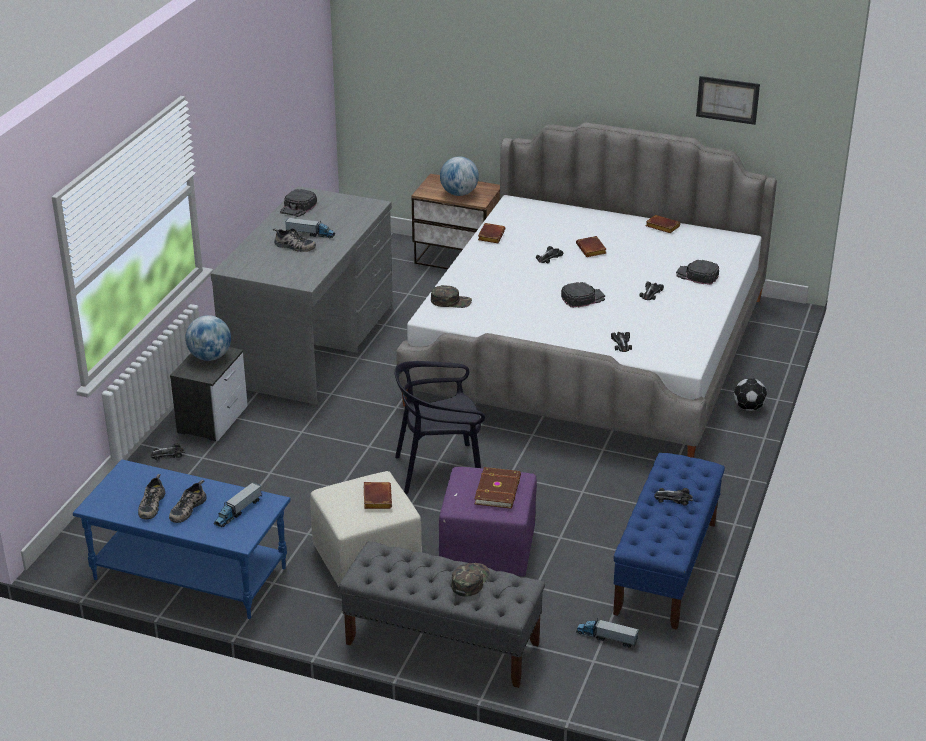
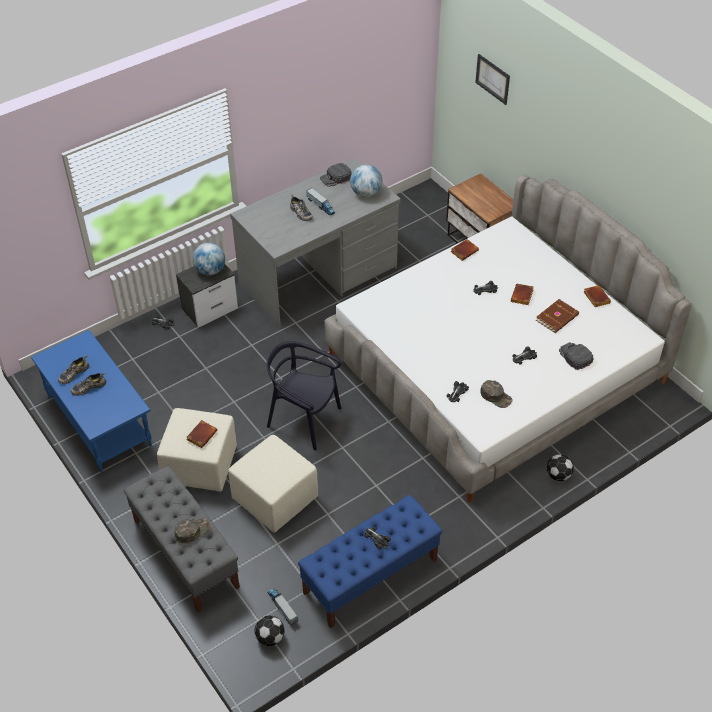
camera: 35 degrees right, 15 degrees up
toy truck [214,482,262,527] -> none
green cap [431,285,472,308] -> green cap moved to [480,380,513,408]
purple ottoman [439,467,537,577] -> beige ottoman [228,435,318,533]
globe [440,156,479,196] -> globe moved to [350,164,382,197]
brown book [475,467,521,509] -> brown book moved to [536,299,579,333]
black cap [561,282,605,308] -> none
picture [696,76,760,125] -> picture moved to [475,54,510,105]
none -> football [254,615,285,646]

